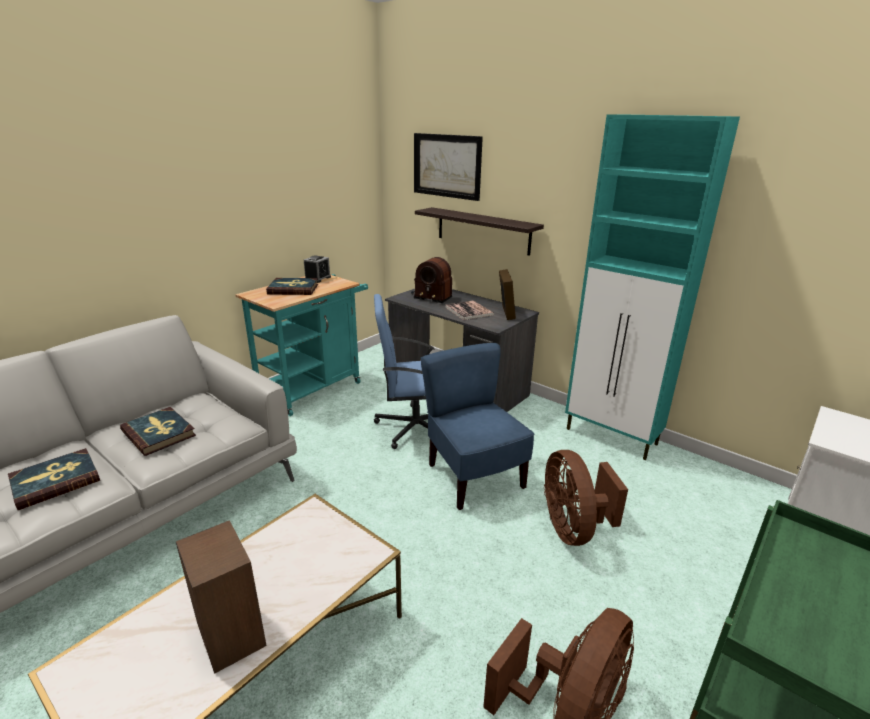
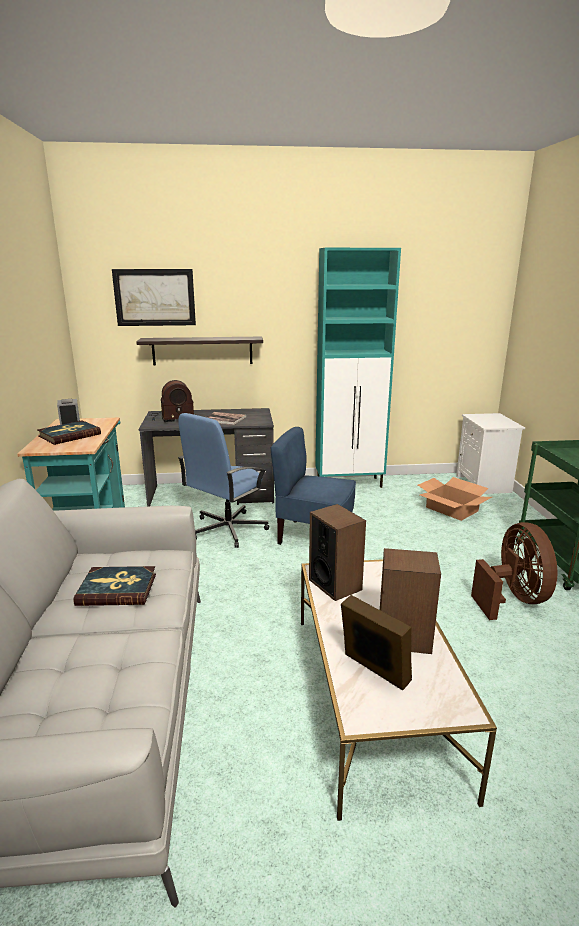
camera: 45 degrees left, 5 degrees down
book [8,448,100,510] -> none
picture frame [499,269,516,320] -> picture frame moved to [341,595,412,690]
brown fan [544,450,628,546] -> none
none -> speaker [309,504,366,601]
none -> cardboard box [418,477,492,521]

